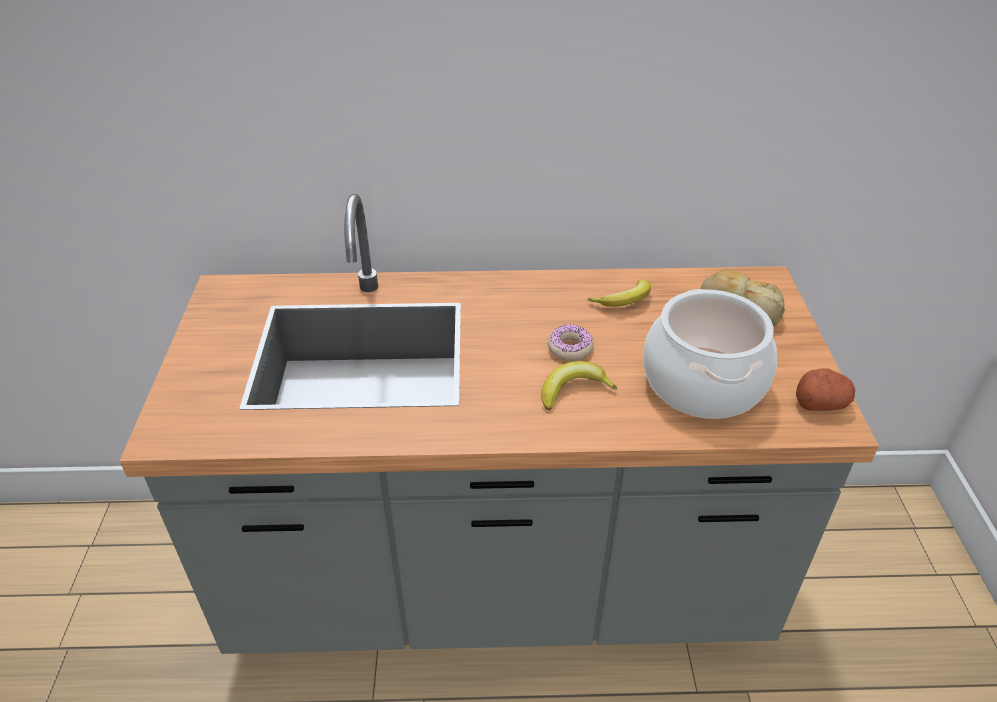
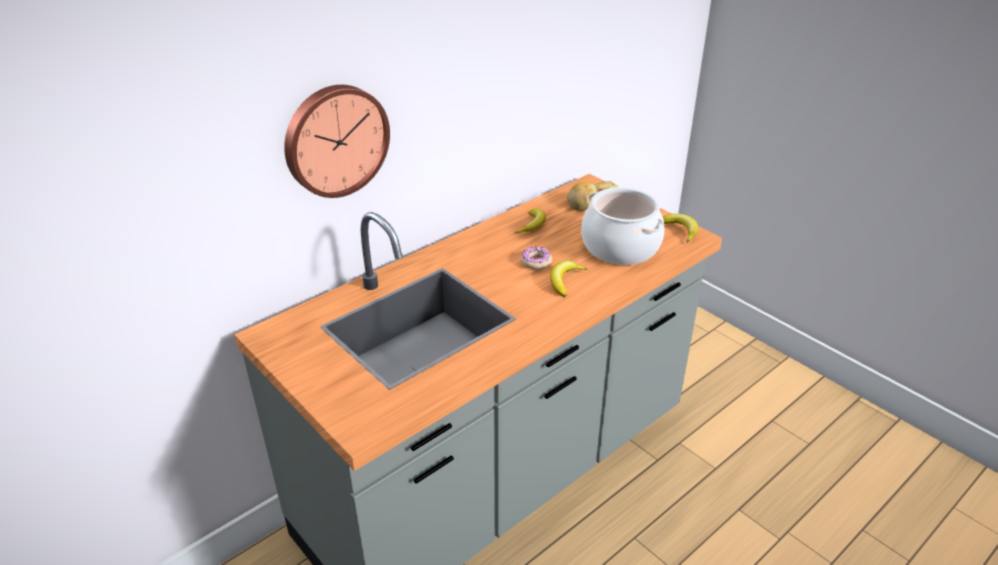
camera: 40 degrees left, 5 degrees down
potato [796,368,855,411] -> banana [663,214,699,243]
none -> wall clock [284,85,390,198]

